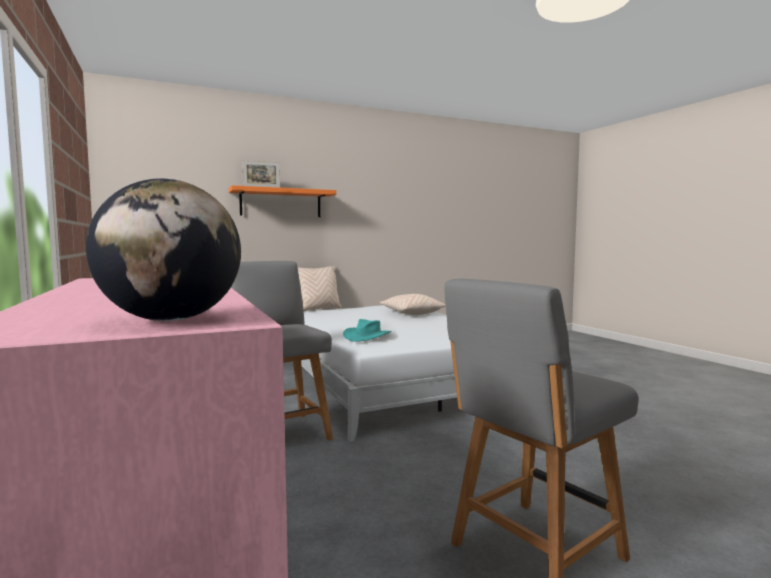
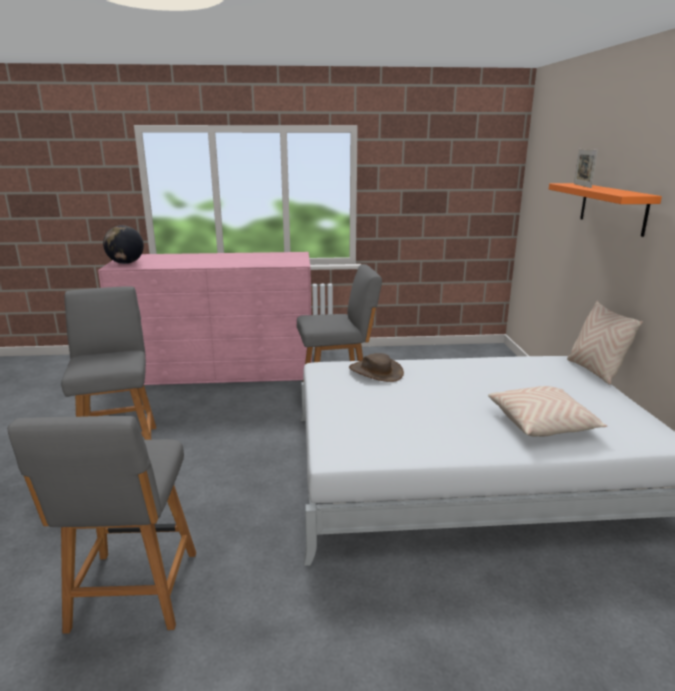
camera: 110 degrees right, 15 degrees up
turquoise hat [343,319,392,342] -> brown hat [349,353,404,382]
none -> grey chair [7,416,196,634]

